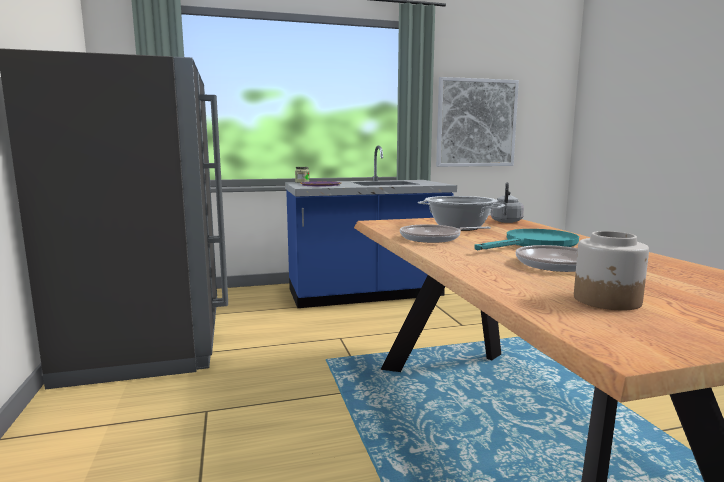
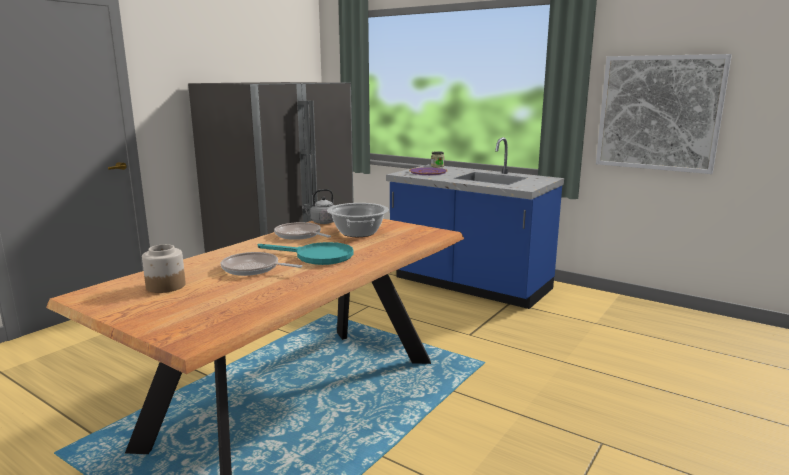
camera: 50 degrees right, 5 degrees up
grey kettle [491,182,524,223] -> grey kettle moved to [302,189,335,224]

